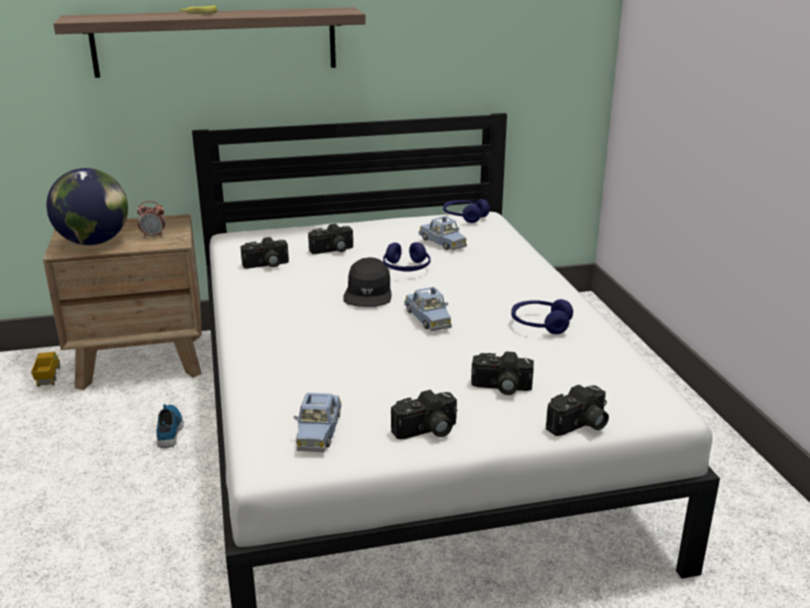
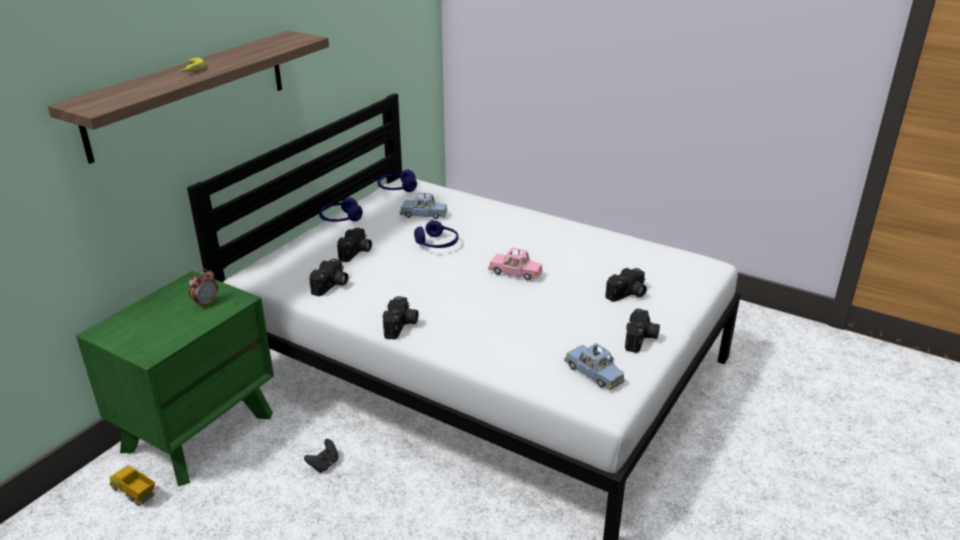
camera: 45 degrees left, 5 degrees up
brown nightstand [43,214,202,390] -> green nightstand [76,271,274,486]
globe [46,168,128,245] -> none
shoe [156,404,184,448] -> black game controller [304,439,339,473]
black cap [343,257,391,307] -> none
blue toy car [404,287,452,331] -> pink toy car [488,248,543,280]
blue headphones [511,299,573,334] -> blue headphones moved to [319,197,363,222]
camera [546,385,609,436] -> camera moved to [382,296,418,339]

